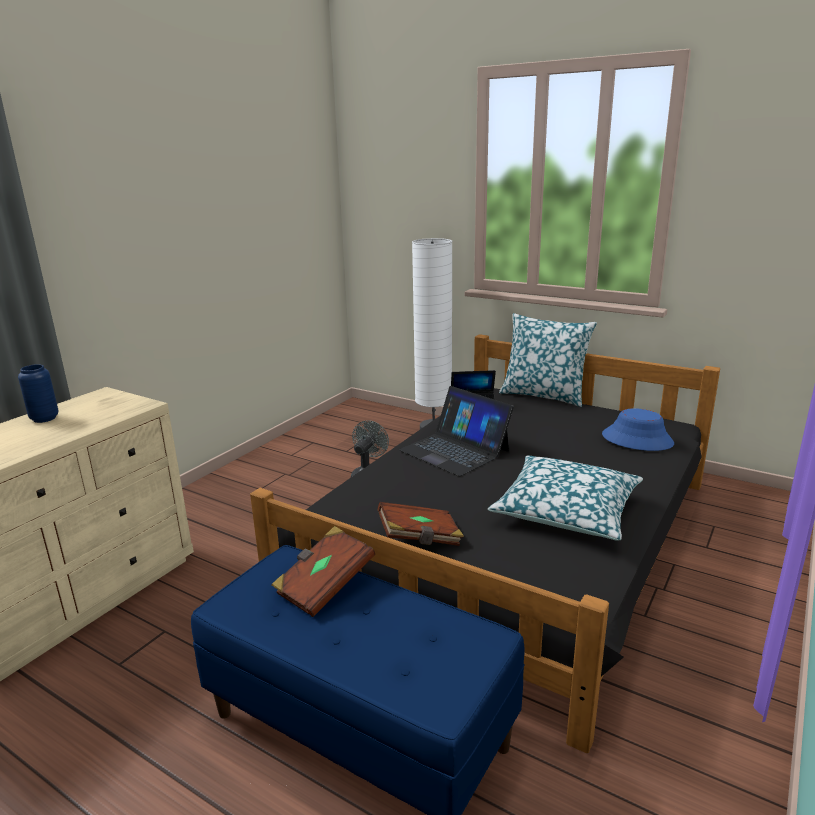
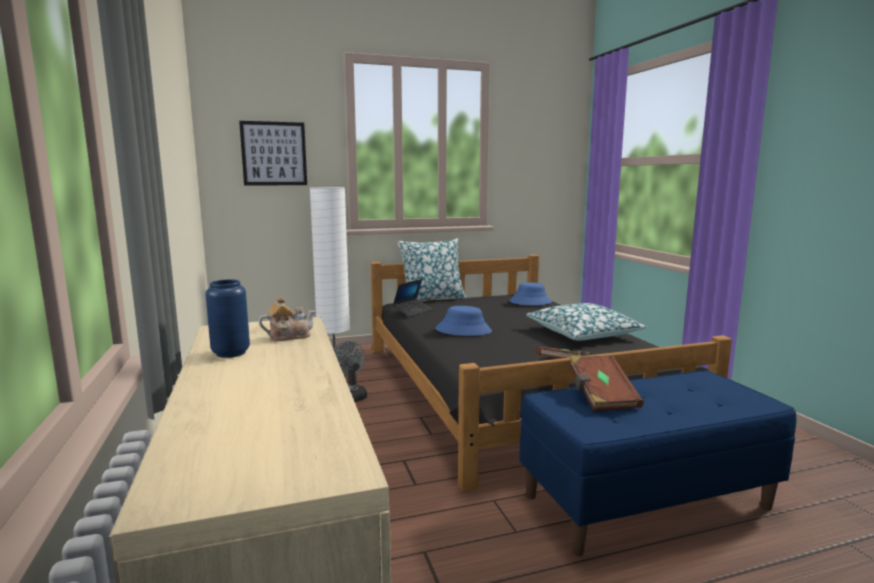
camera: 50 degrees left, 10 degrees down
laptop [399,386,514,476] -> blue hat [435,306,492,336]
none -> picture [239,121,307,186]
none -> teapot [259,296,316,341]

